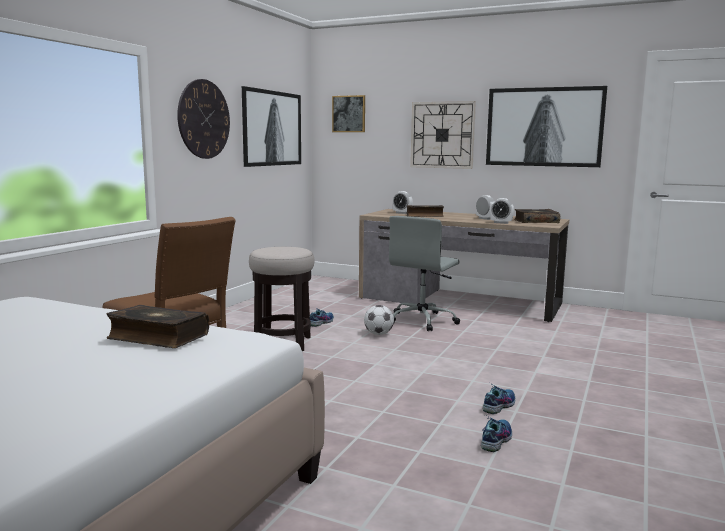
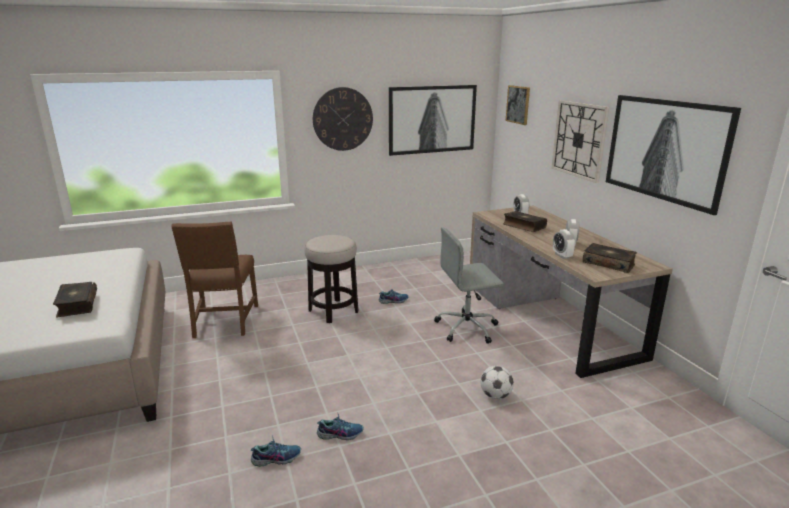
camera: 45 degrees right, 10 degrees up
football [364,305,394,335] -> football moved to [480,366,514,399]

